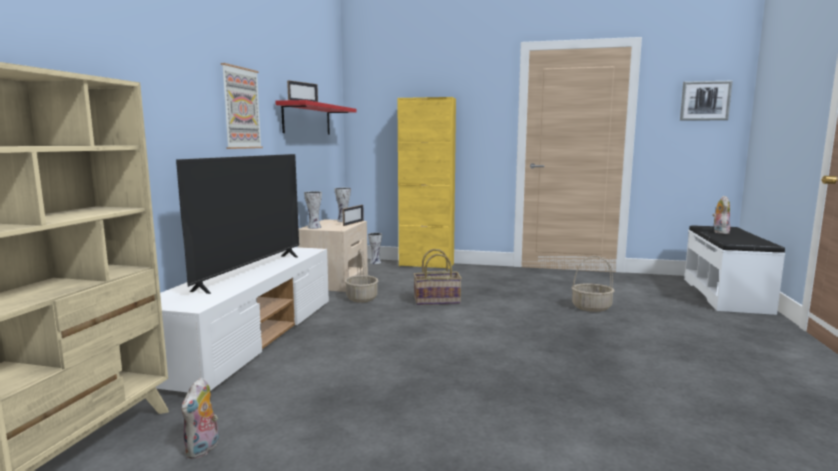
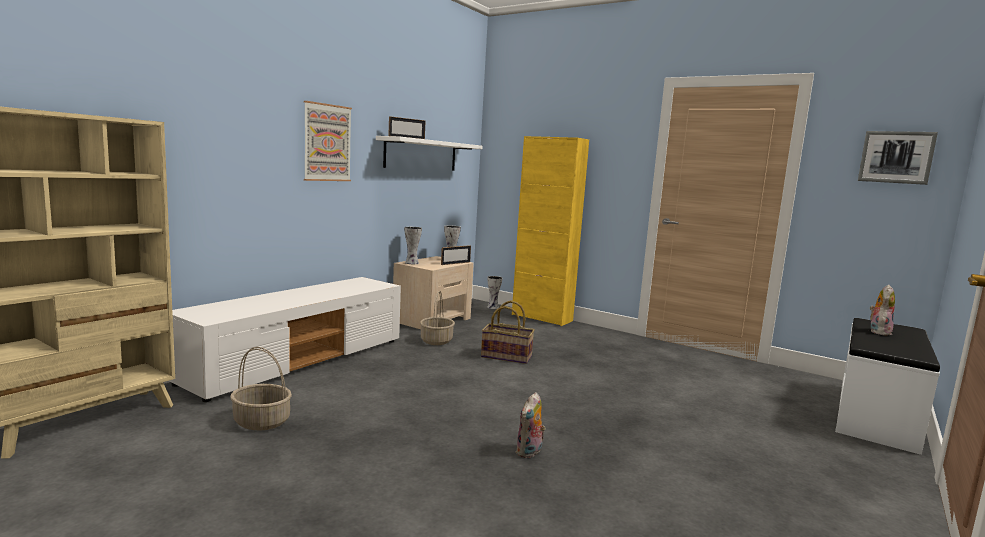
camera: 20 degrees right, 0 degrees up
television [176,154,299,294] -> none
plush toy [181,377,219,459] -> plush toy moved to [516,392,546,458]
red shelf [275,100,357,135] -> white shelf [376,136,482,171]
basket [571,256,614,312] -> basket moved to [230,347,292,430]

